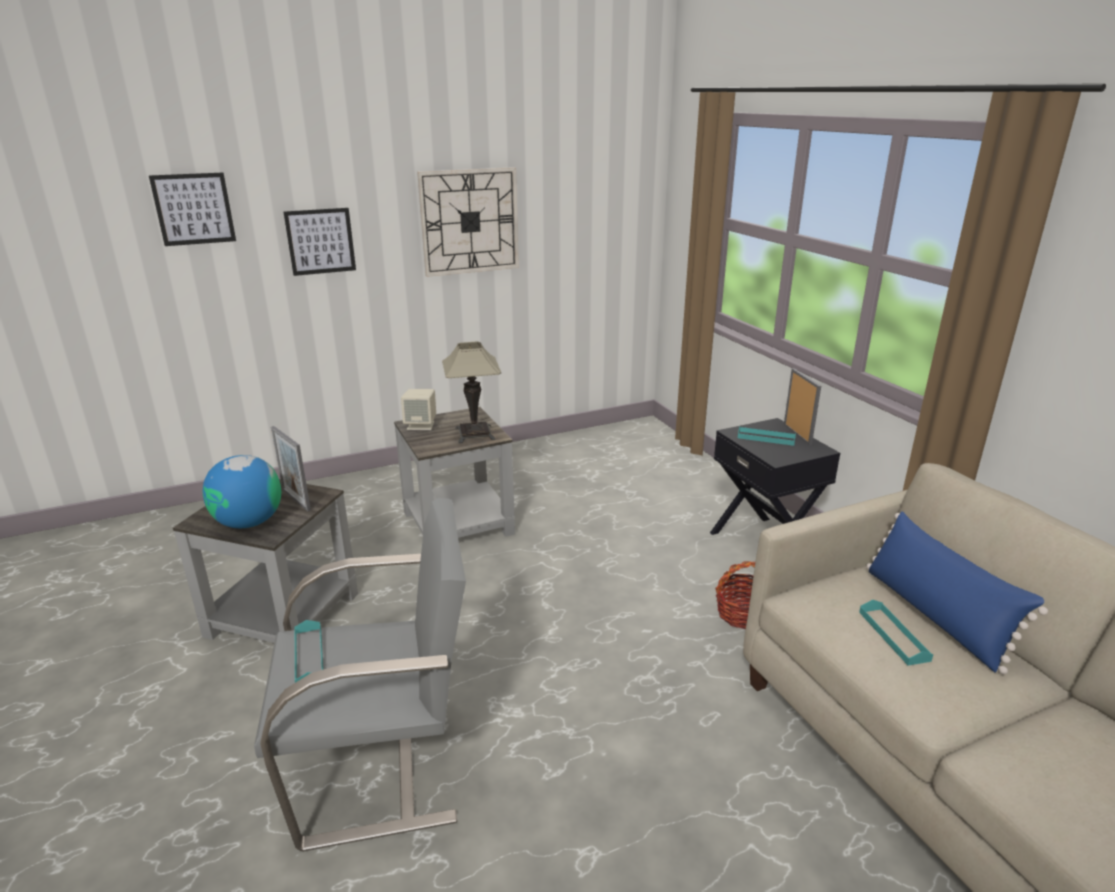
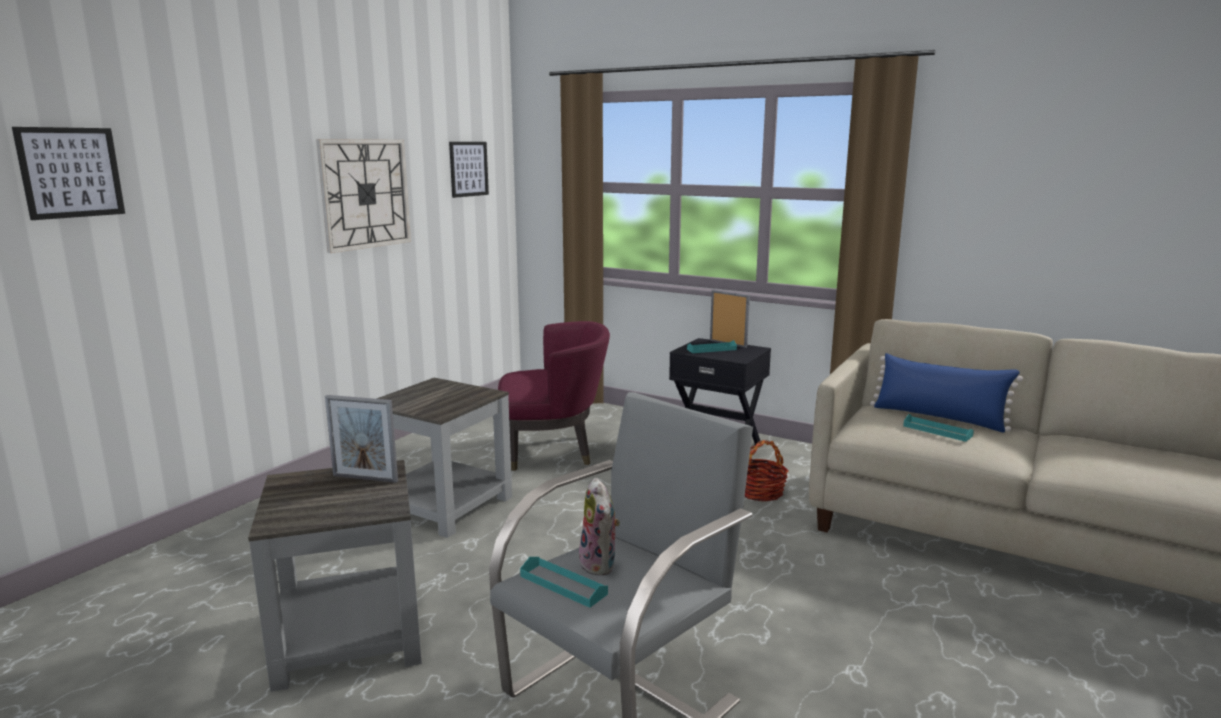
camera: 35 degrees left, 10 degrees down
globe [203,455,281,528] -> none
picture [284,208,356,276] -> picture moved to [449,142,489,198]
beige speaker [401,389,436,430] -> none
table lamp [442,342,501,443] -> none
none -> purple armchair [498,321,610,471]
none -> plush toy [579,478,620,575]

